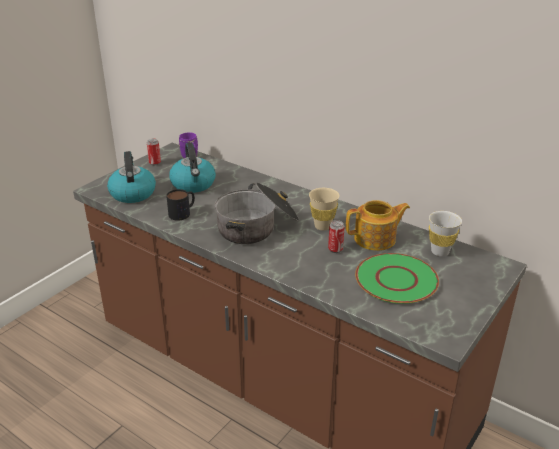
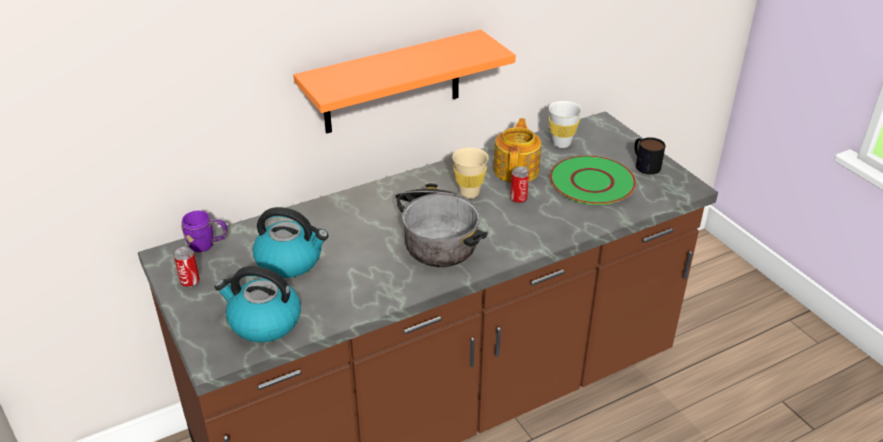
camera: 65 degrees left, 5 degrees up
mug [166,189,195,221] -> mug moved to [634,137,665,174]
none -> orange shelf [293,29,516,134]

